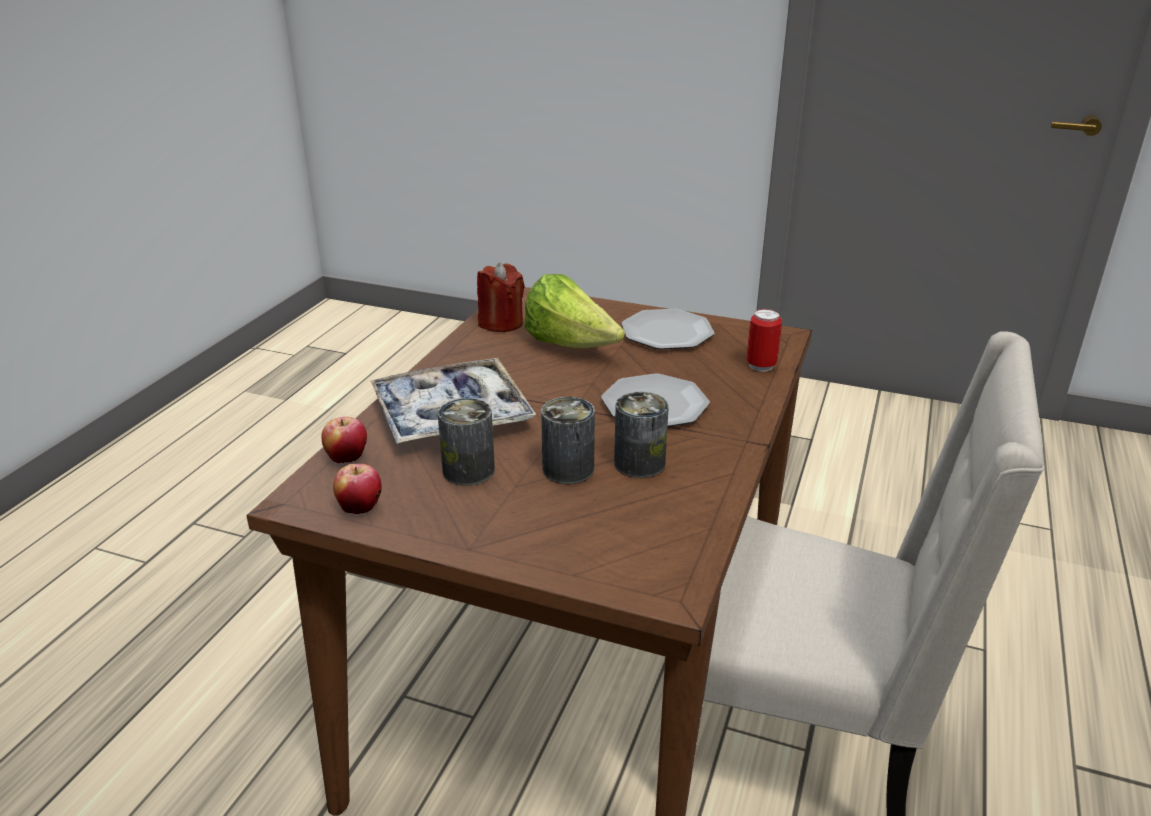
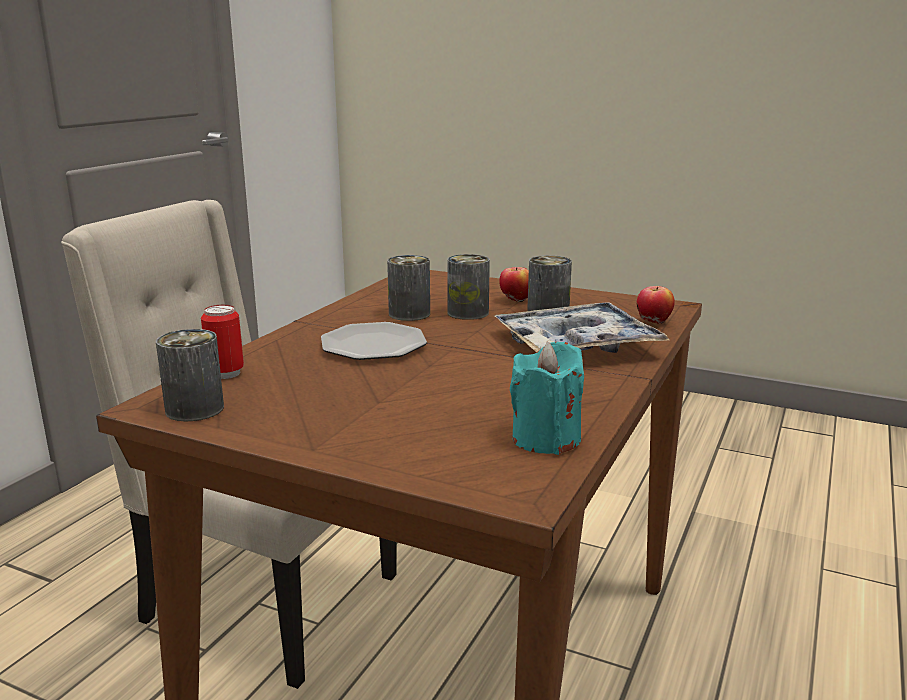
camera: 175 degrees left, 10 degrees down
apple [333,464,382,514] -> apple moved to [499,267,529,302]
red candle [477,263,525,332] -> turquoise candle [510,342,584,455]
lettuce [524,274,625,348] -> none
plate [621,309,715,349] -> none
none -> can [156,329,224,421]

